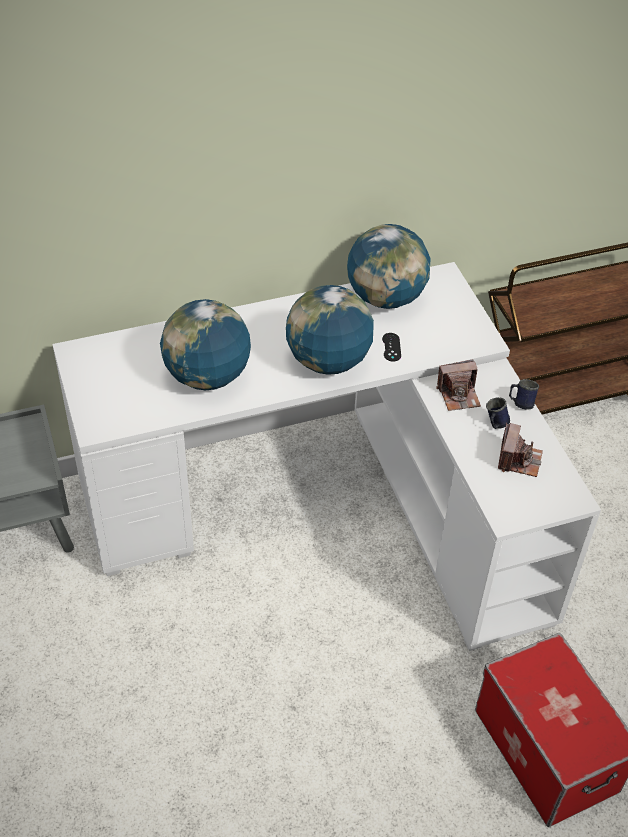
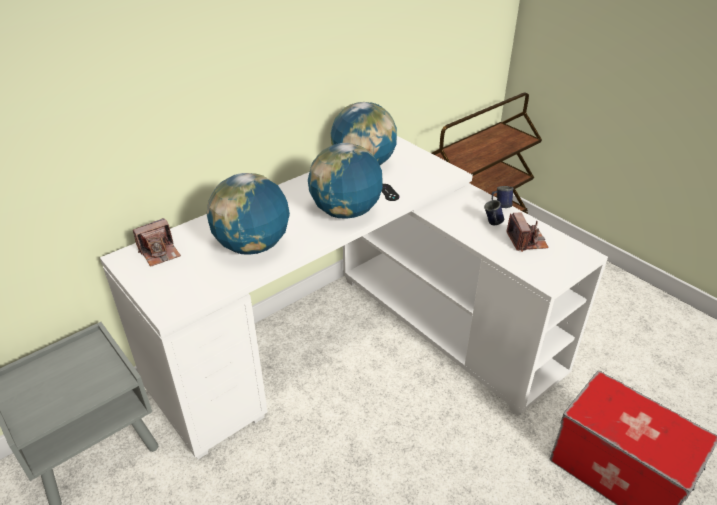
camera: 20 degrees left, 10 degrees down
camera [436,359,481,411] -> camera moved to [133,218,181,267]

